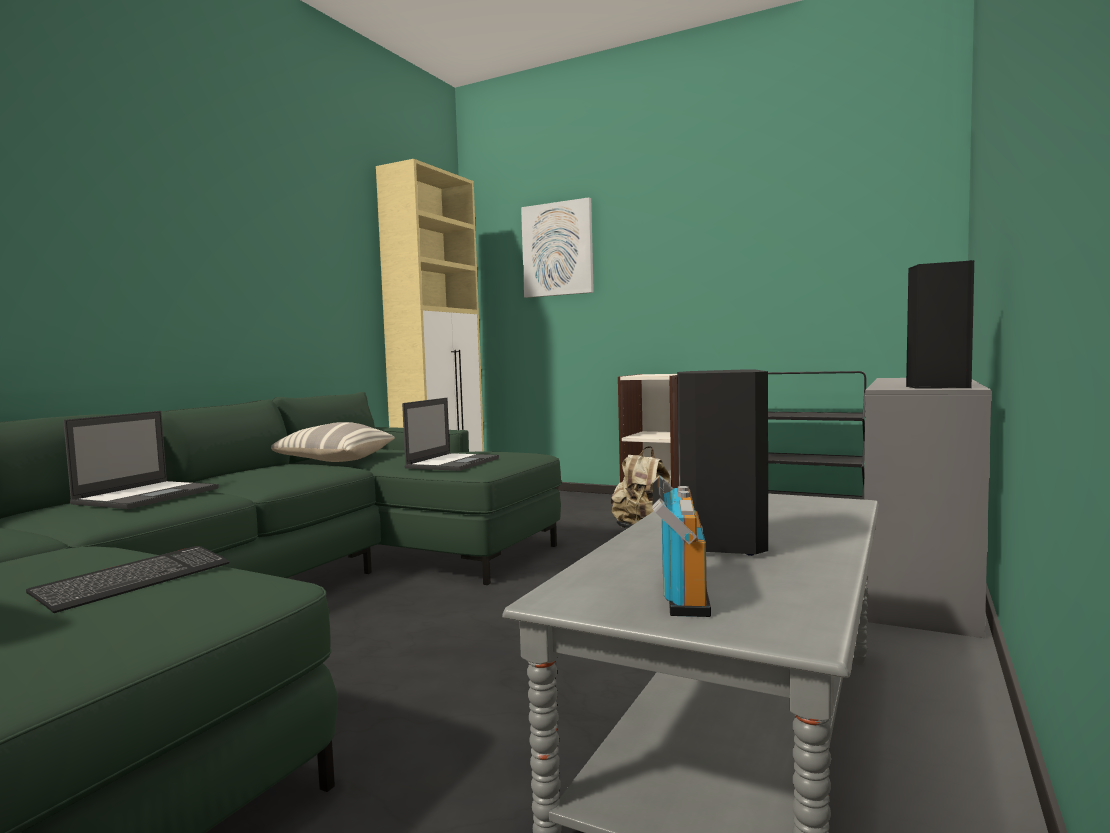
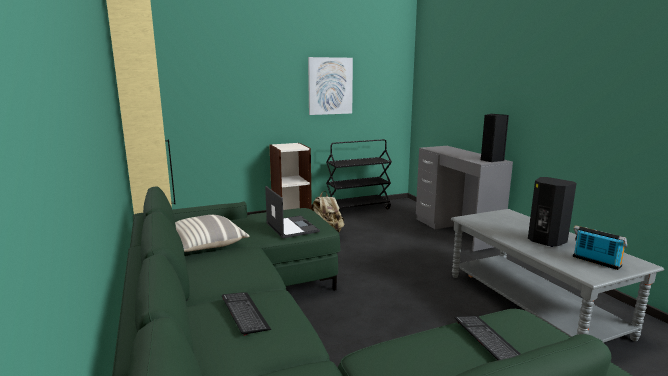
camera: 50 degrees left, 10 degrees up
laptop [63,411,219,509] -> keyboard [222,292,271,336]
picture [521,197,594,298] -> picture moved to [308,57,353,115]

